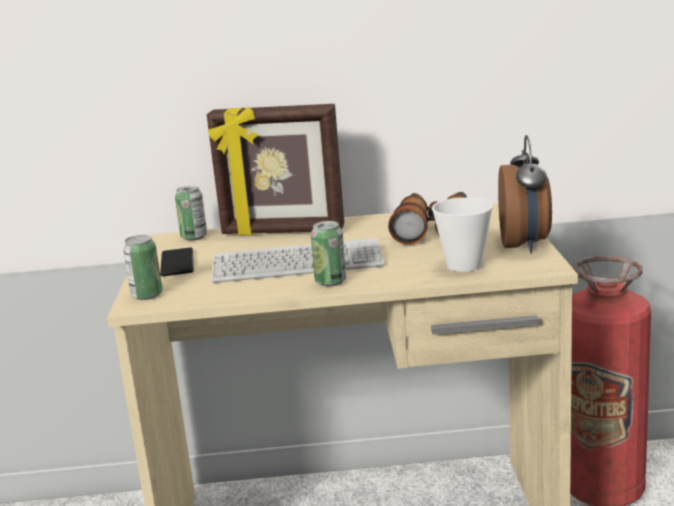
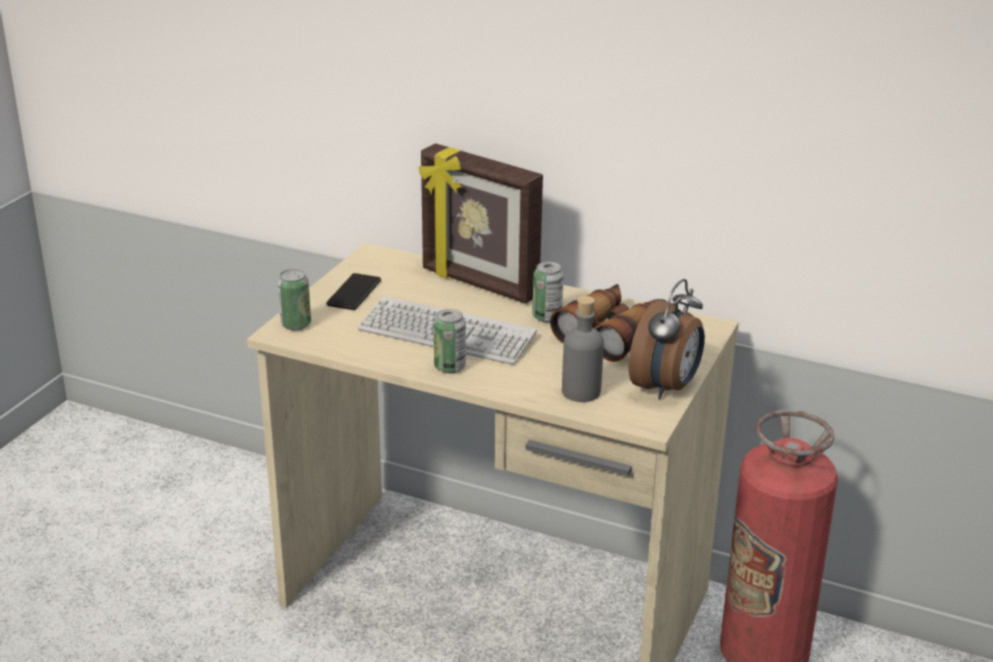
camera: 25 degrees right, 10 degrees up
can [175,186,207,241] -> can moved to [532,262,564,323]
cup [432,198,493,272] -> grey bottle [562,296,604,402]

